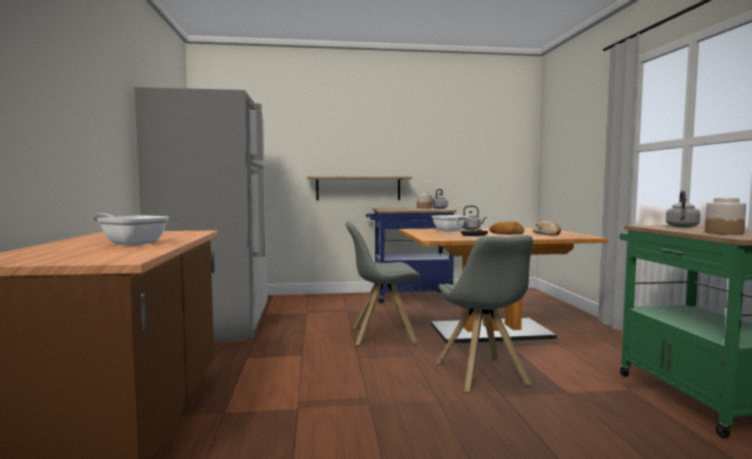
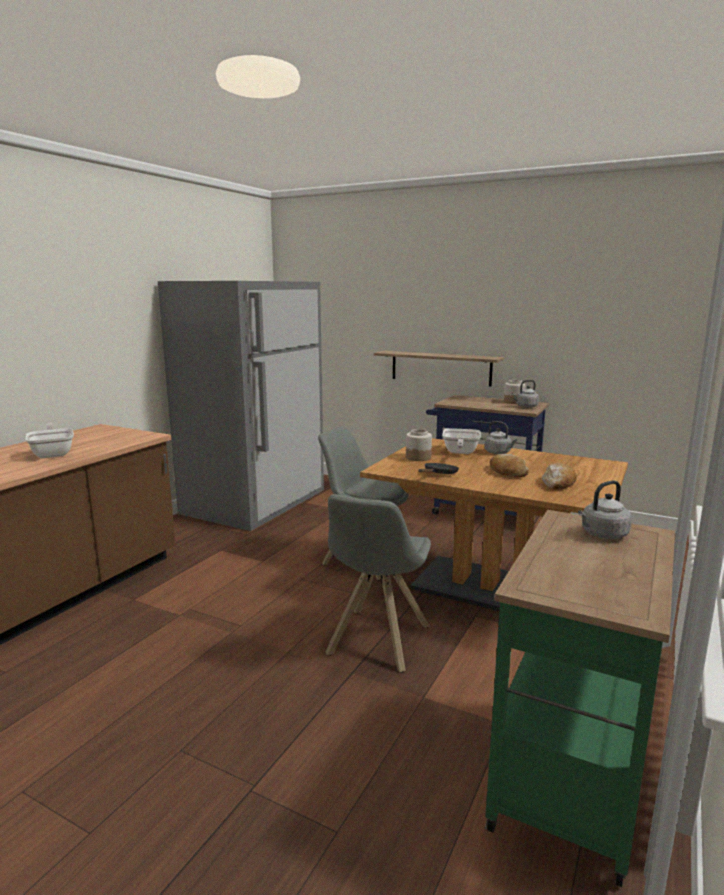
camera: 35 degrees right, 10 degrees up
jar [705,198,746,235] -> jar moved to [406,429,432,461]

